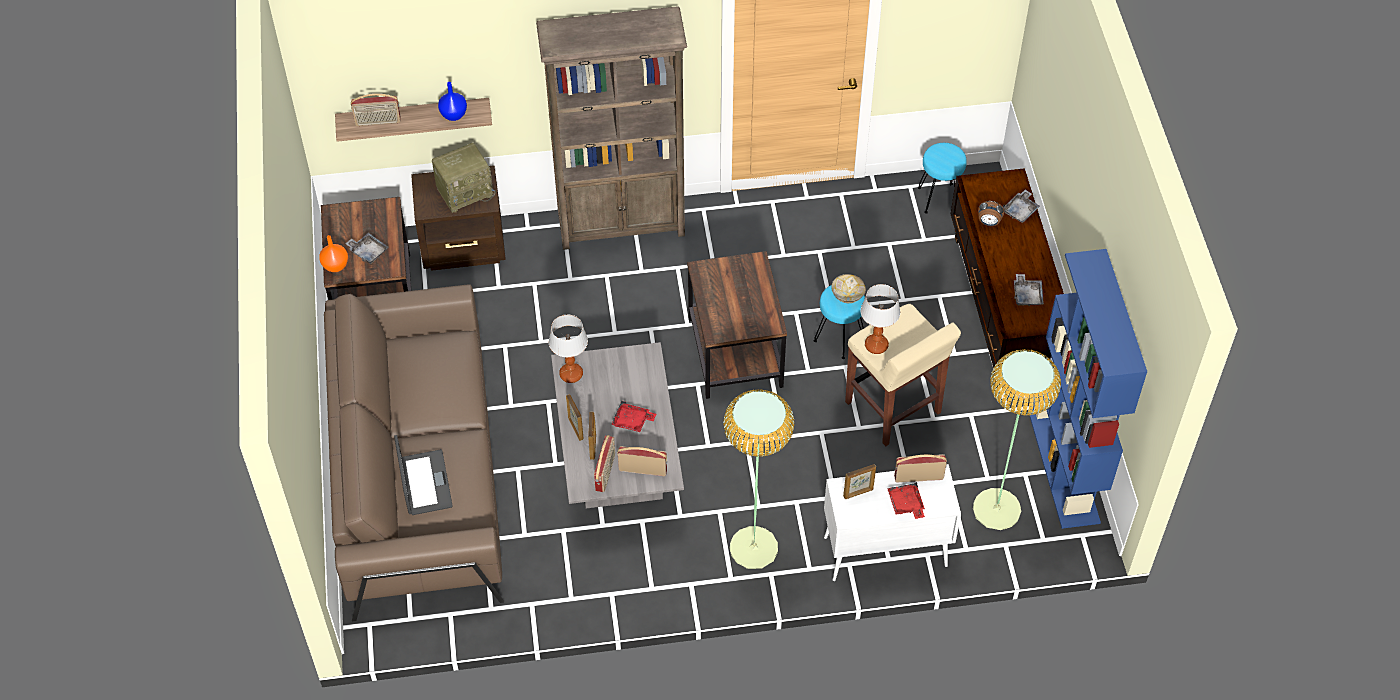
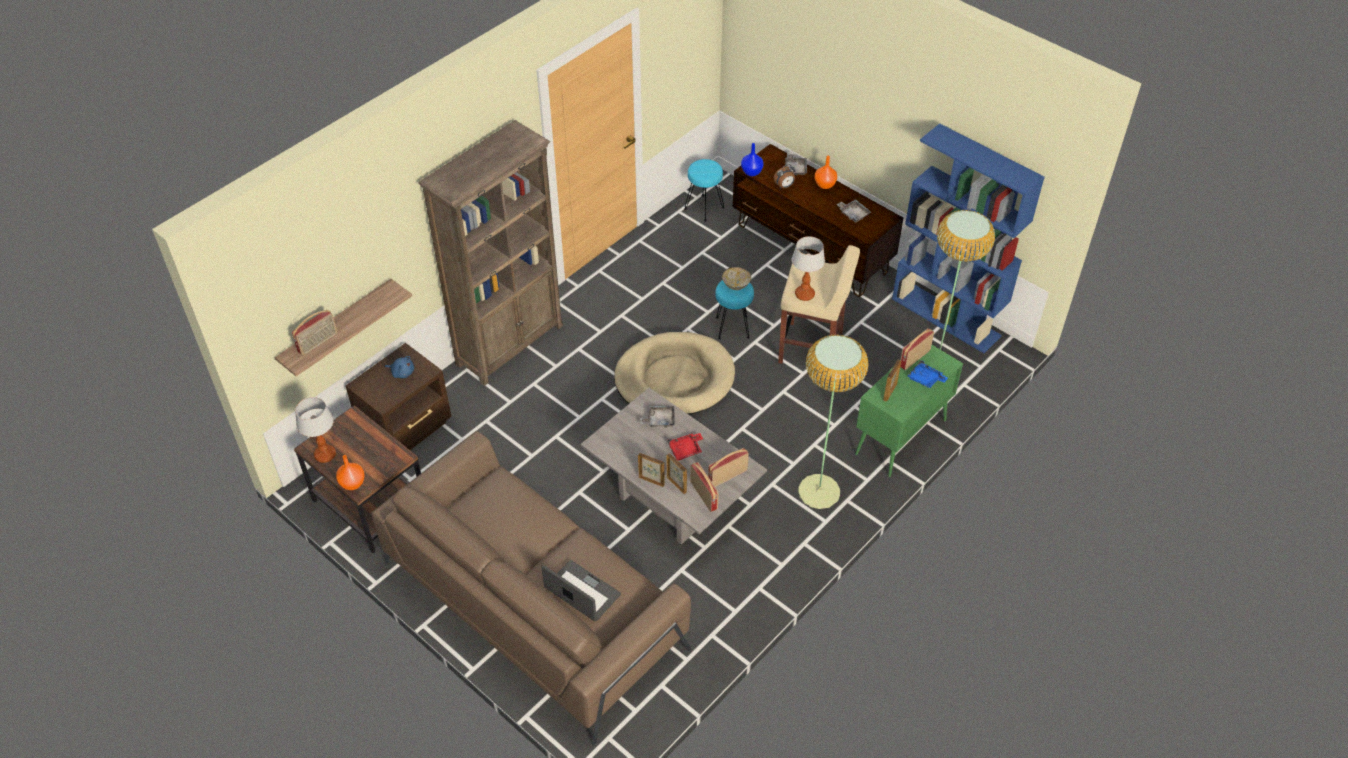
camera: 40 degrees left, 5 degrees down
grey tray [345,232,389,264] -> grey tray moved to [640,406,674,428]
radio [432,143,496,213] -> blue plush toy [384,356,414,378]
blue vase [438,82,467,121] -> blue vase moved to [741,143,764,176]
table lamp [549,315,588,383] -> table lamp moved to [295,397,336,463]
brown side table [687,251,787,399] -> beige dog bed [614,332,735,415]
white cabinet [824,464,961,581] -> green cabinet [855,345,963,477]
red tray [887,482,925,519] -> blue tray [908,360,948,388]
none -> orange vase [815,156,837,189]

